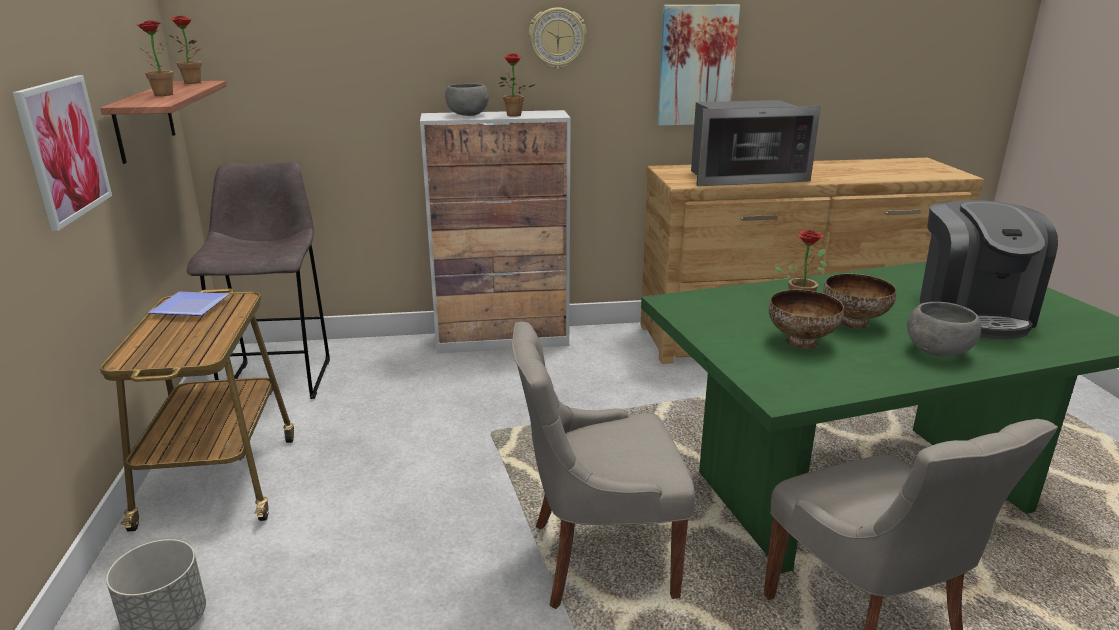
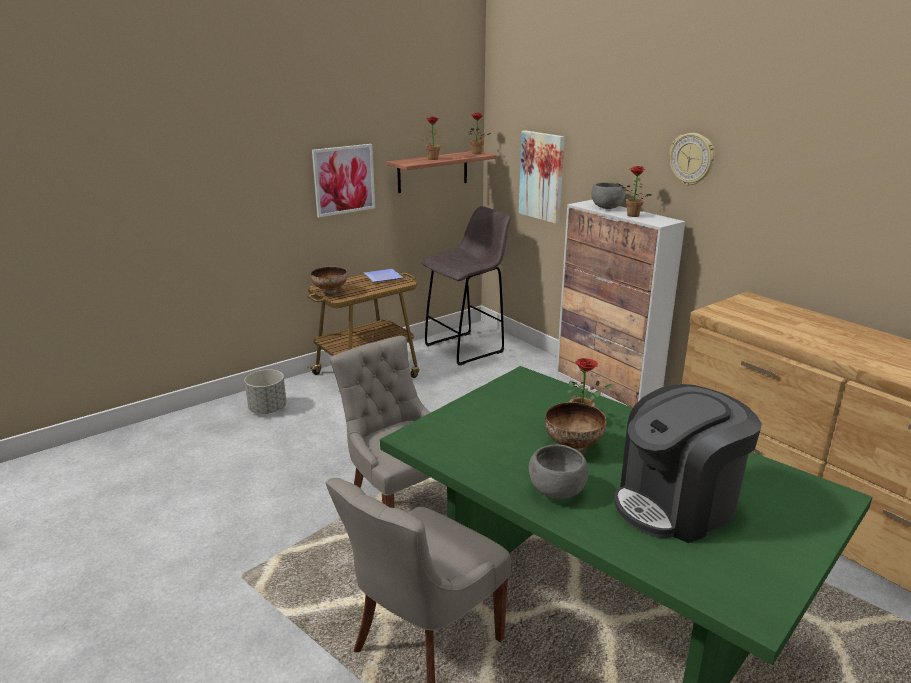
camera: 60 degrees right, 0 degrees up
picture [657,4,740,126] -> picture moved to [519,130,565,224]
microwave [691,100,821,186] -> none
bowl [768,290,844,349] -> bowl moved to [311,267,348,296]

